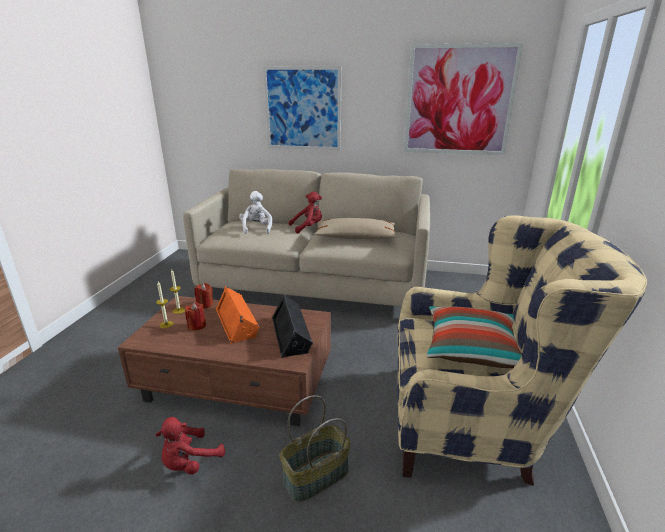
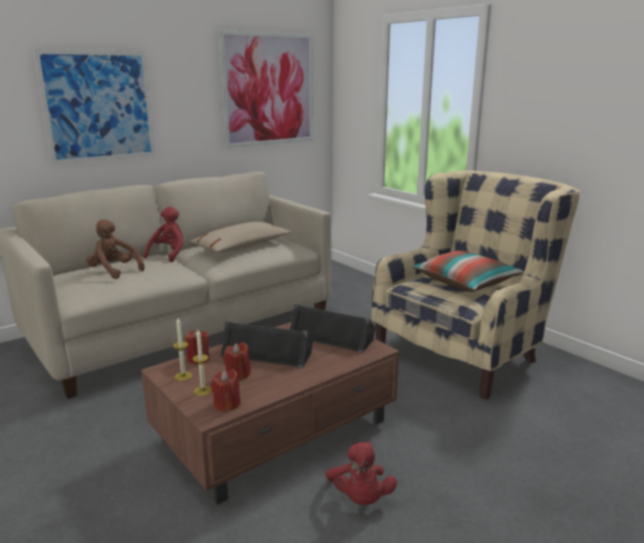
camera: 50 degrees left, 5 degrees down
orange speaker [216,286,260,344] -> black speaker [220,321,313,368]
white plush toy [239,191,272,234] -> brown plush toy [86,219,145,279]
basket [279,395,351,502] -> none
none -> red candle [211,369,241,412]

